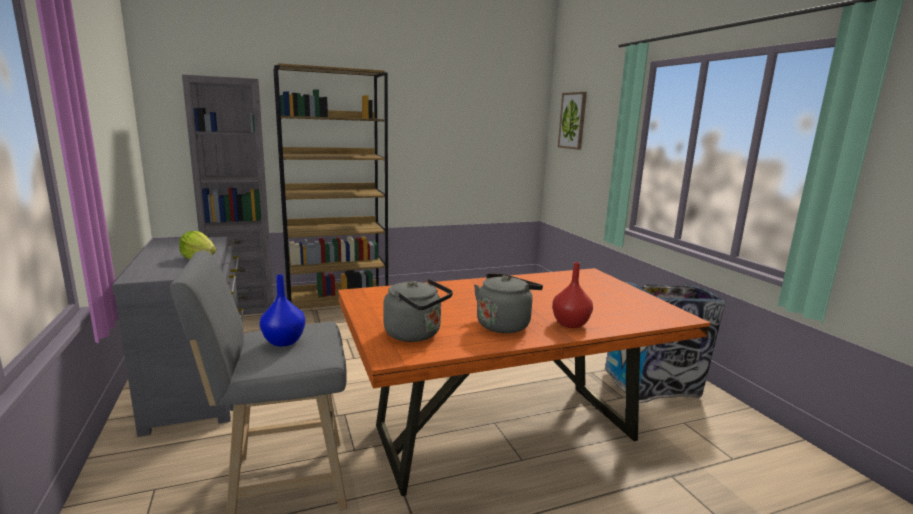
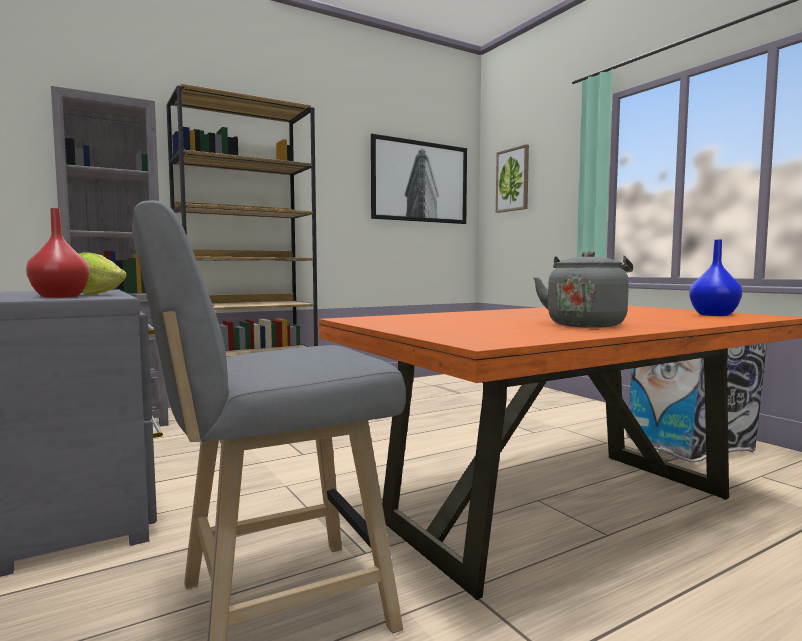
camera: 10 degrees left, 10 degrees down
blue vase [260,274,305,347] -> blue vase moved to [689,240,743,316]
grey kettle [383,279,453,342] -> none
red vase [552,262,593,328] -> red vase moved to [26,208,90,298]
none -> picture [371,134,467,224]

